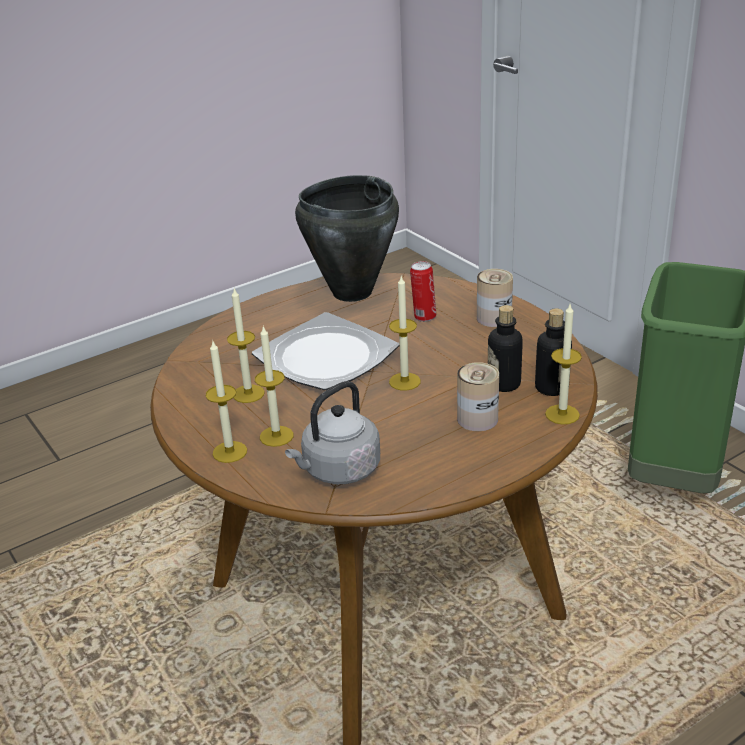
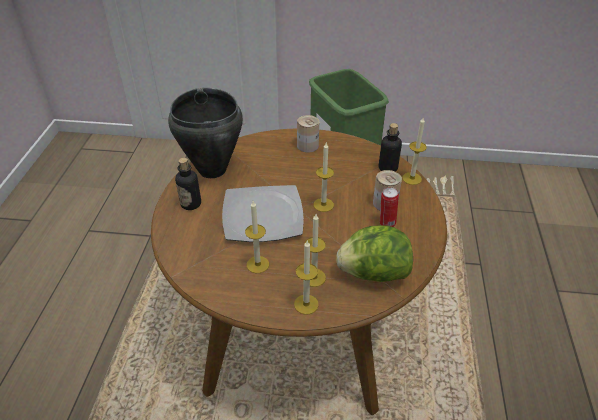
camera: 50 degrees left, 10 degrees up
grey kettle [285,381,380,484] -> lettuce [336,225,413,282]
can [410,261,436,322] -> can moved to [380,187,399,227]
bottle [488,305,523,392] -> bottle moved to [175,158,201,210]

